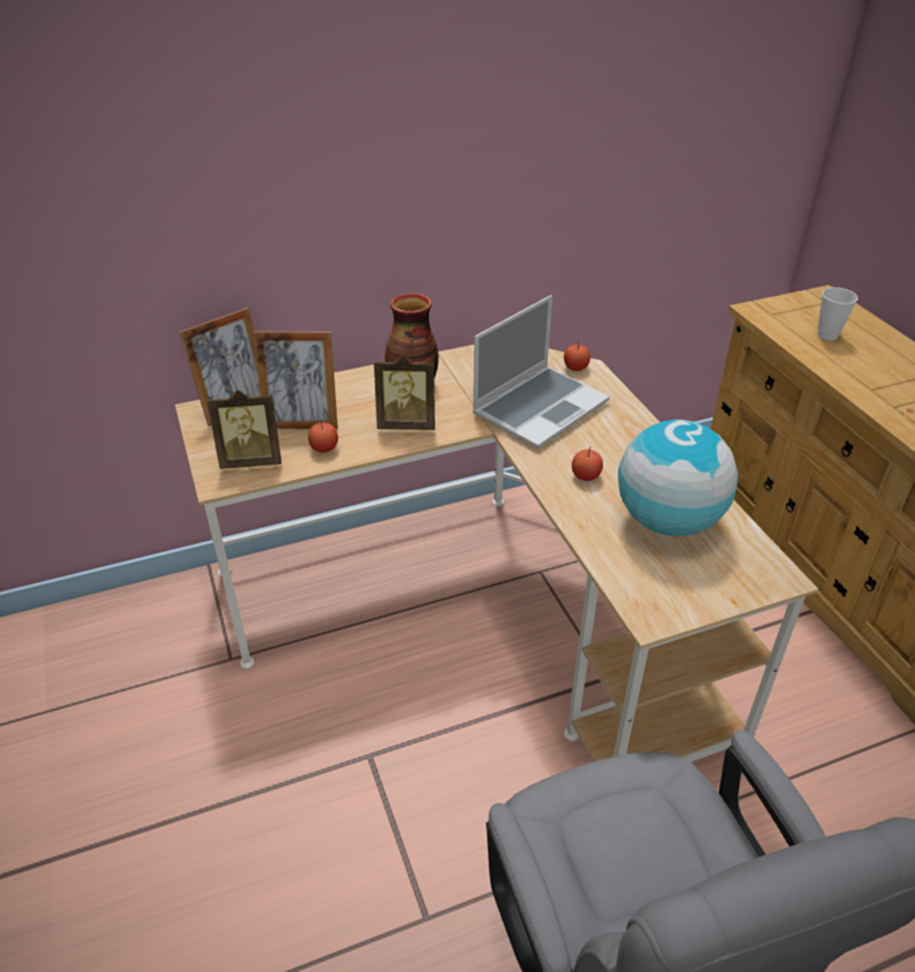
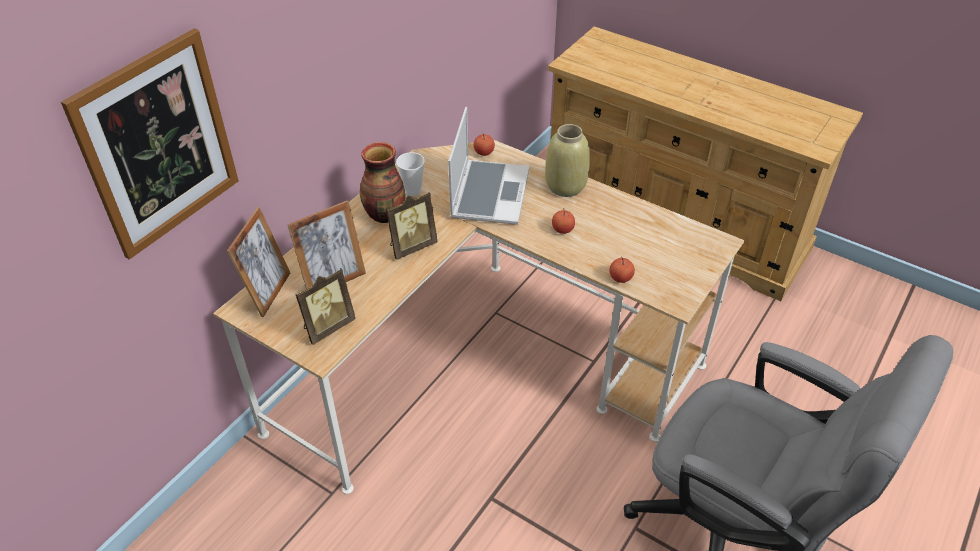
camera: 35 degrees left, 5 degrees up
apple [308,419,338,453] -> apple moved to [609,257,635,283]
globe [618,420,738,536] -> none
cup [818,287,858,340] -> cup moved to [396,152,425,196]
none -> picture [61,28,239,260]
none -> beige vase [545,124,590,197]

